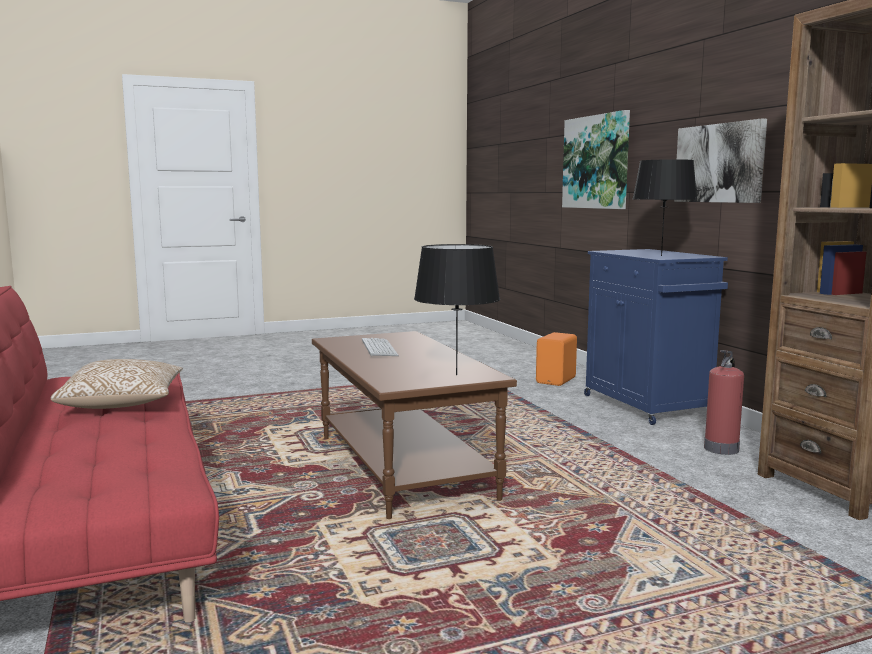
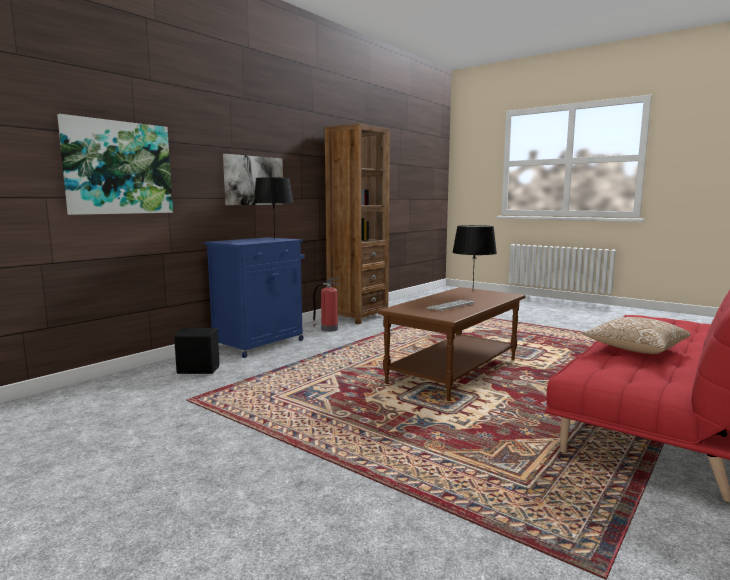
camera: 120 degrees left, 0 degrees up
orange speaker [536,332,577,386] -> black speaker [174,328,219,374]

